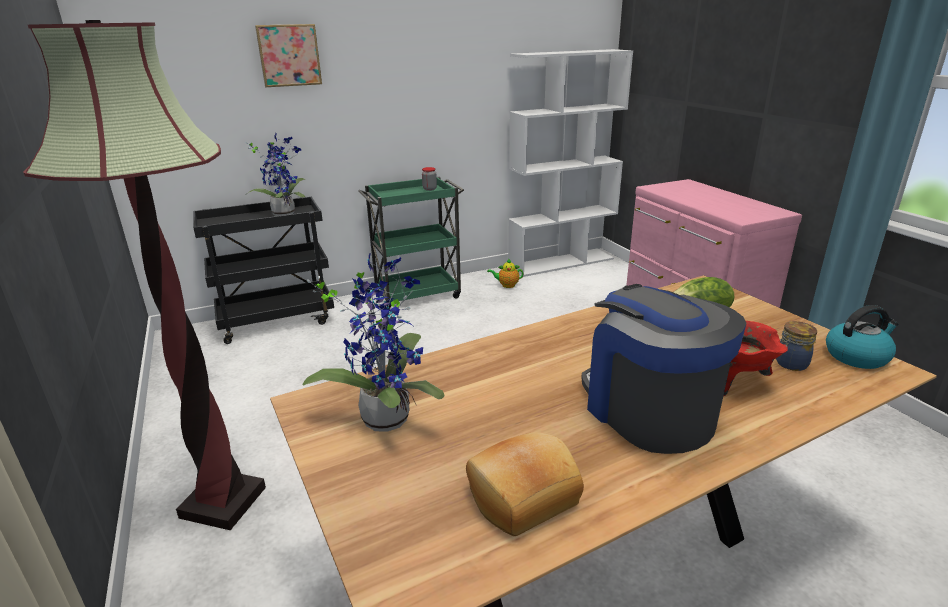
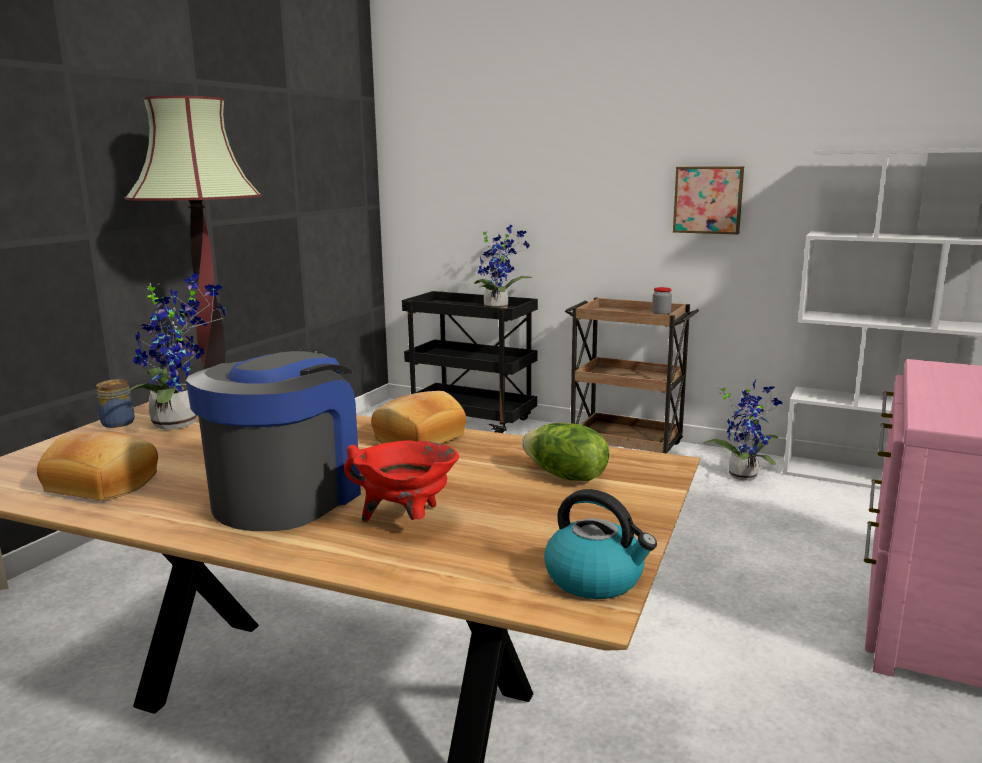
camera: 50 degrees right, 10 degrees down
picture [255,24,322,87] -> picture moved to [673,166,744,234]
green cart [358,177,464,309] -> brown cart [565,297,699,454]
teapot [487,258,524,288] -> potted plant [702,379,782,481]
jar [776,321,817,371] -> jar moved to [96,379,135,428]
none -> bread [371,391,466,444]

